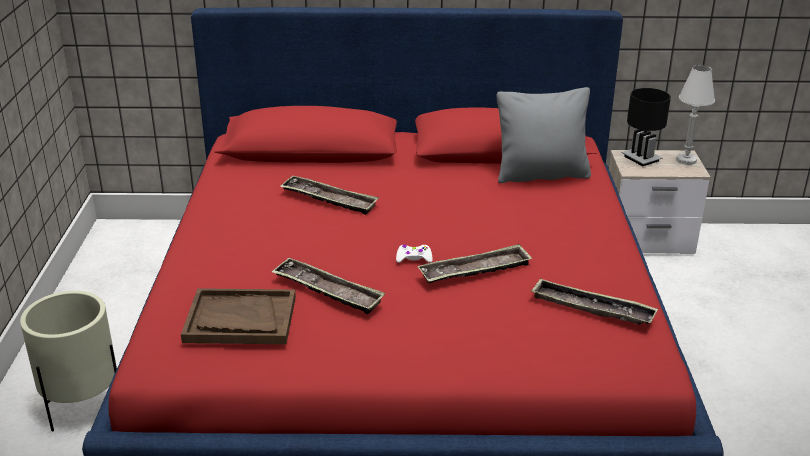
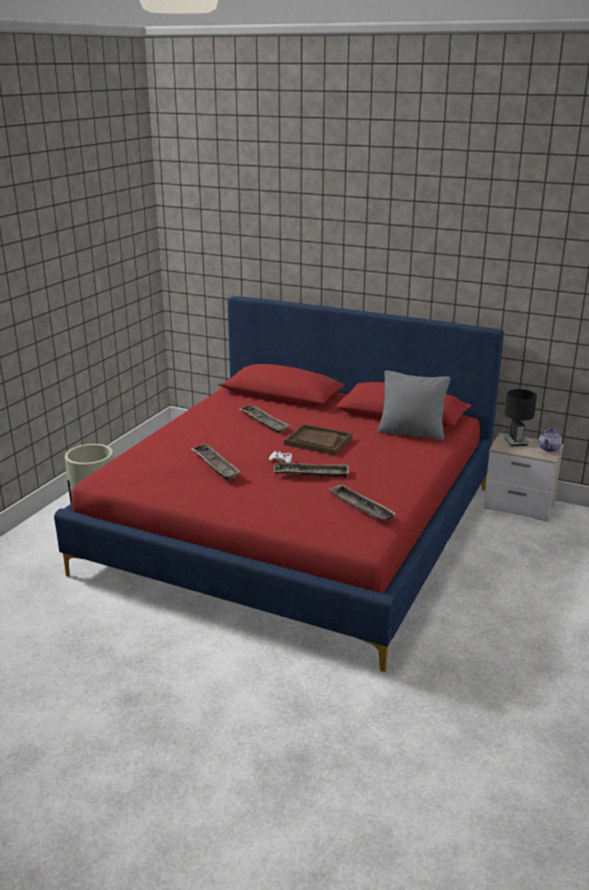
camera: 25 degrees right, 5 degrees down
brown tray [181,288,296,344] -> brown tray moved to [284,424,352,455]
white table lamp [676,65,715,165] -> teapot [538,428,562,452]

